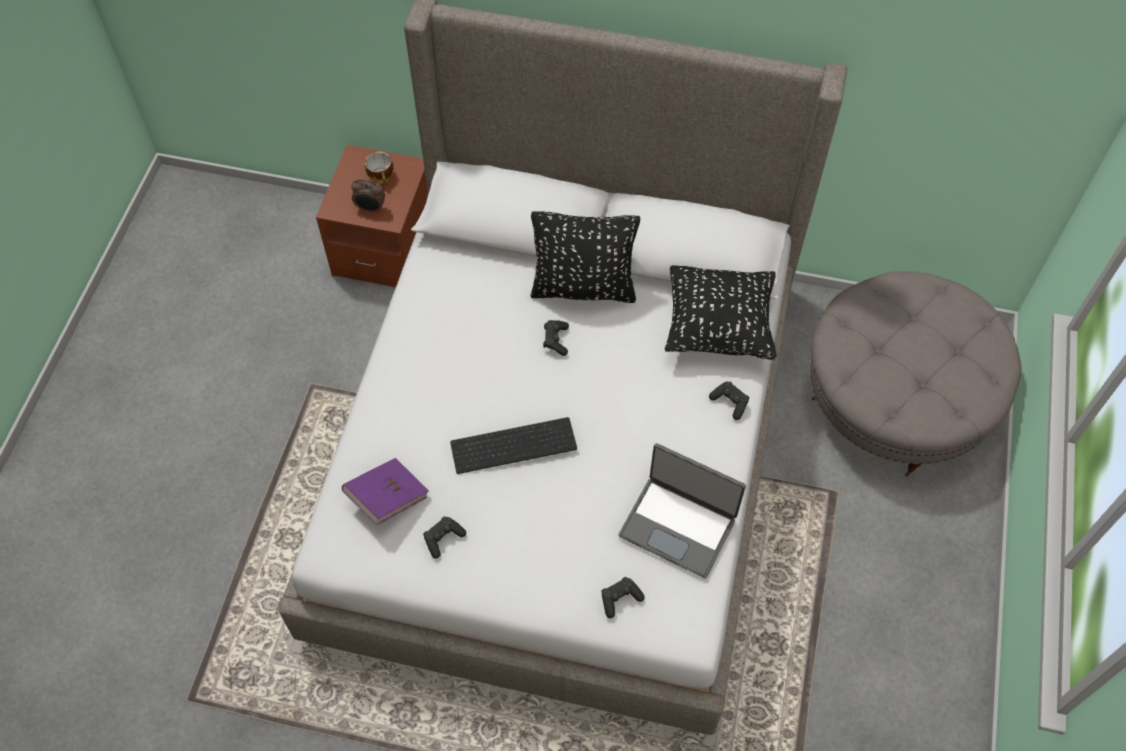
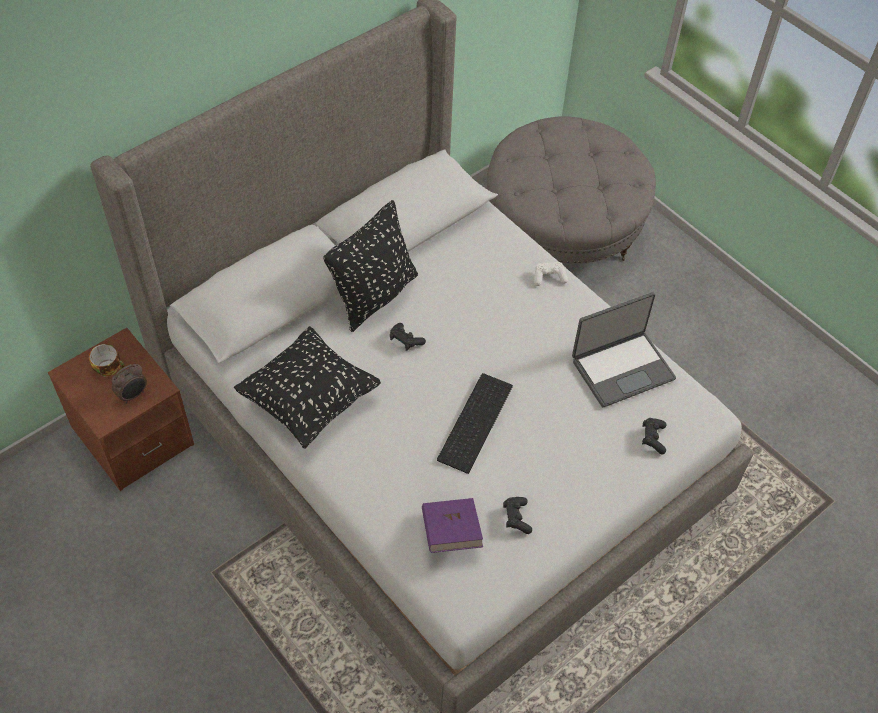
camera: 55 degrees left, 5 degrees down
black pillow [665,265,777,360] -> black pillow moved to [234,326,381,449]
black game controller [709,382,749,420] -> white game controller [534,262,568,286]

